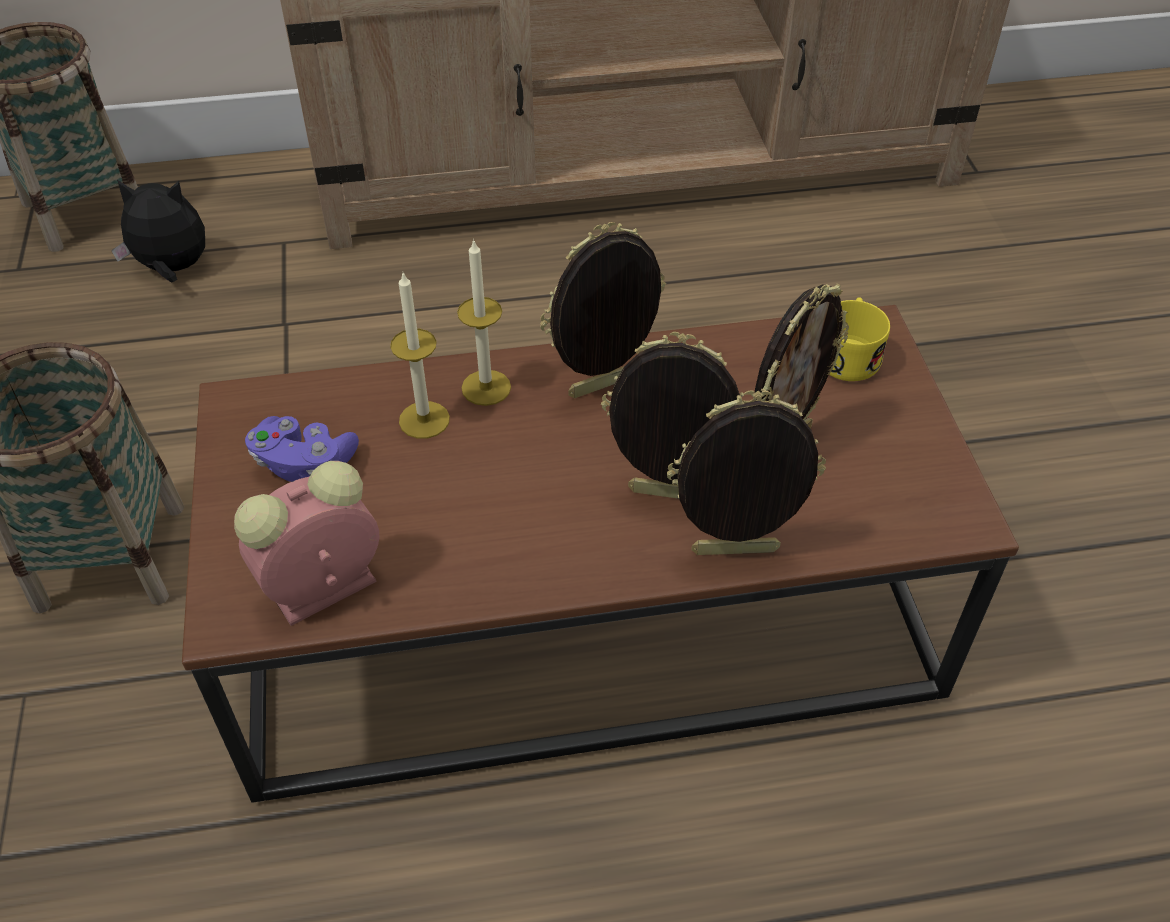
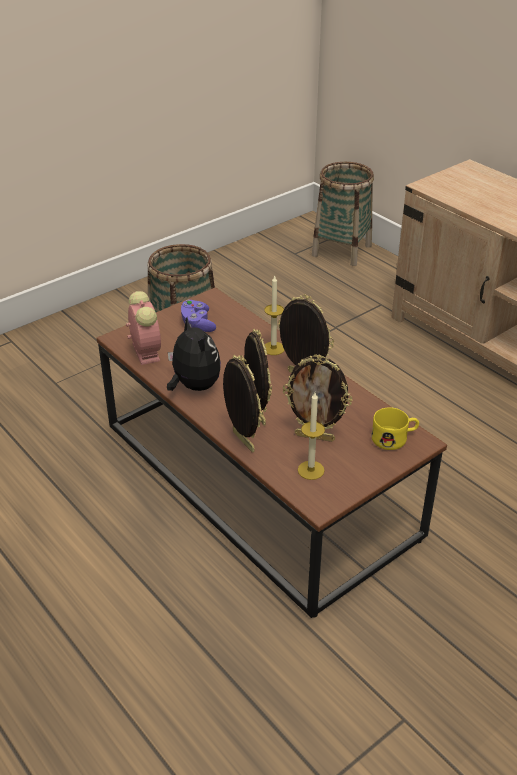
camera: 60 degrees right, 10 degrees down
plush toy [111,180,205,283] -> plush toy moved to [167,317,221,391]
alarm clock [234,461,380,626] -> alarm clock turned 45 degrees clockwise [126,291,161,365]
candle [390,273,450,439] -> candle moved to [298,393,325,480]

